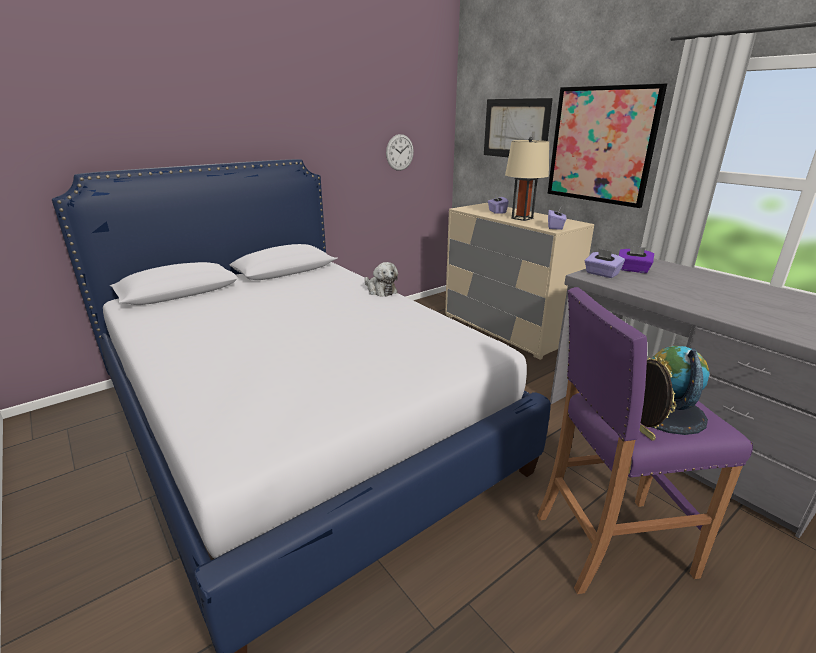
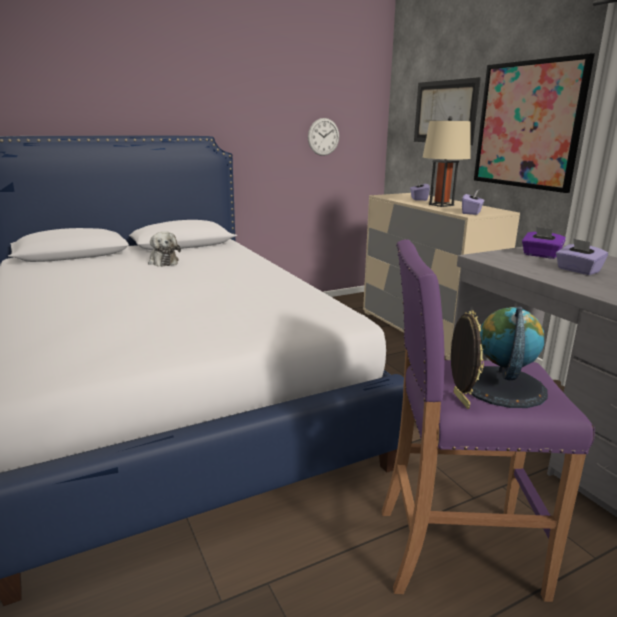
camera: 10 degrees right, 5 degrees down
plush toy [364,262,398,297] -> plush toy moved to [148,231,181,267]
purple tissue box [585,249,625,278] -> purple tissue box moved to [556,238,608,275]

